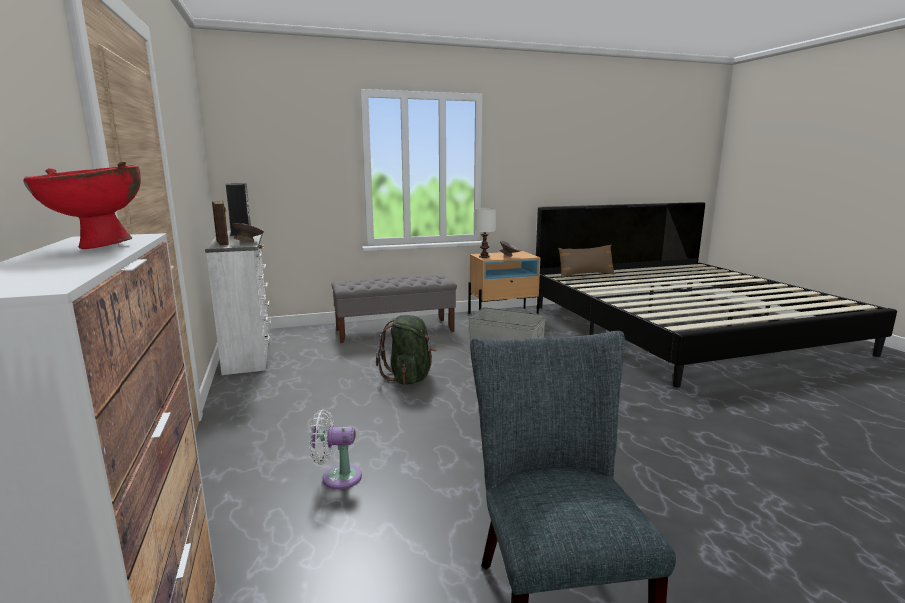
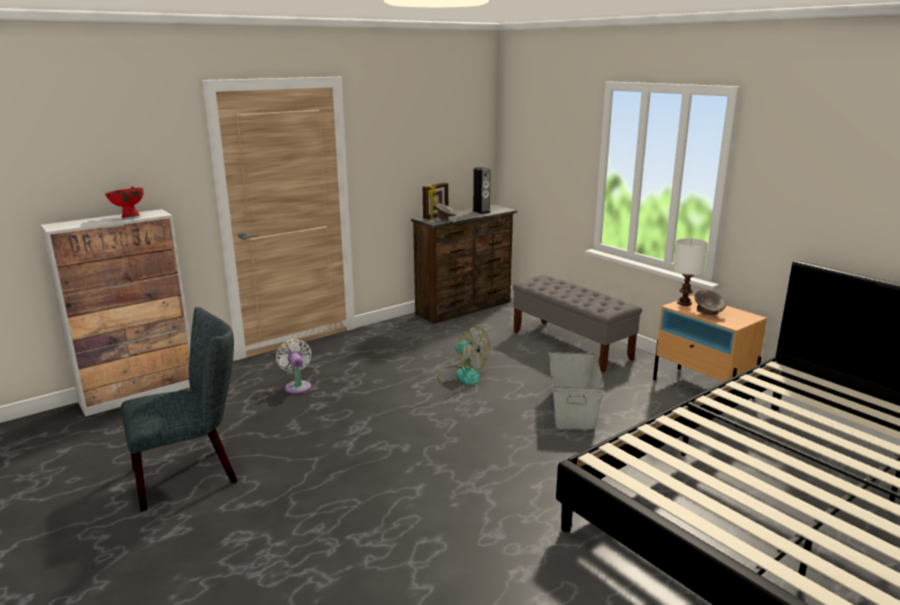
camera: 70 degrees right, 5 degrees up
white dresser [205,231,271,375] -> brown dresser [411,204,517,324]
green backpack [376,315,437,385] -> fan [437,326,490,385]
brown pillow [558,245,615,278] -> none

